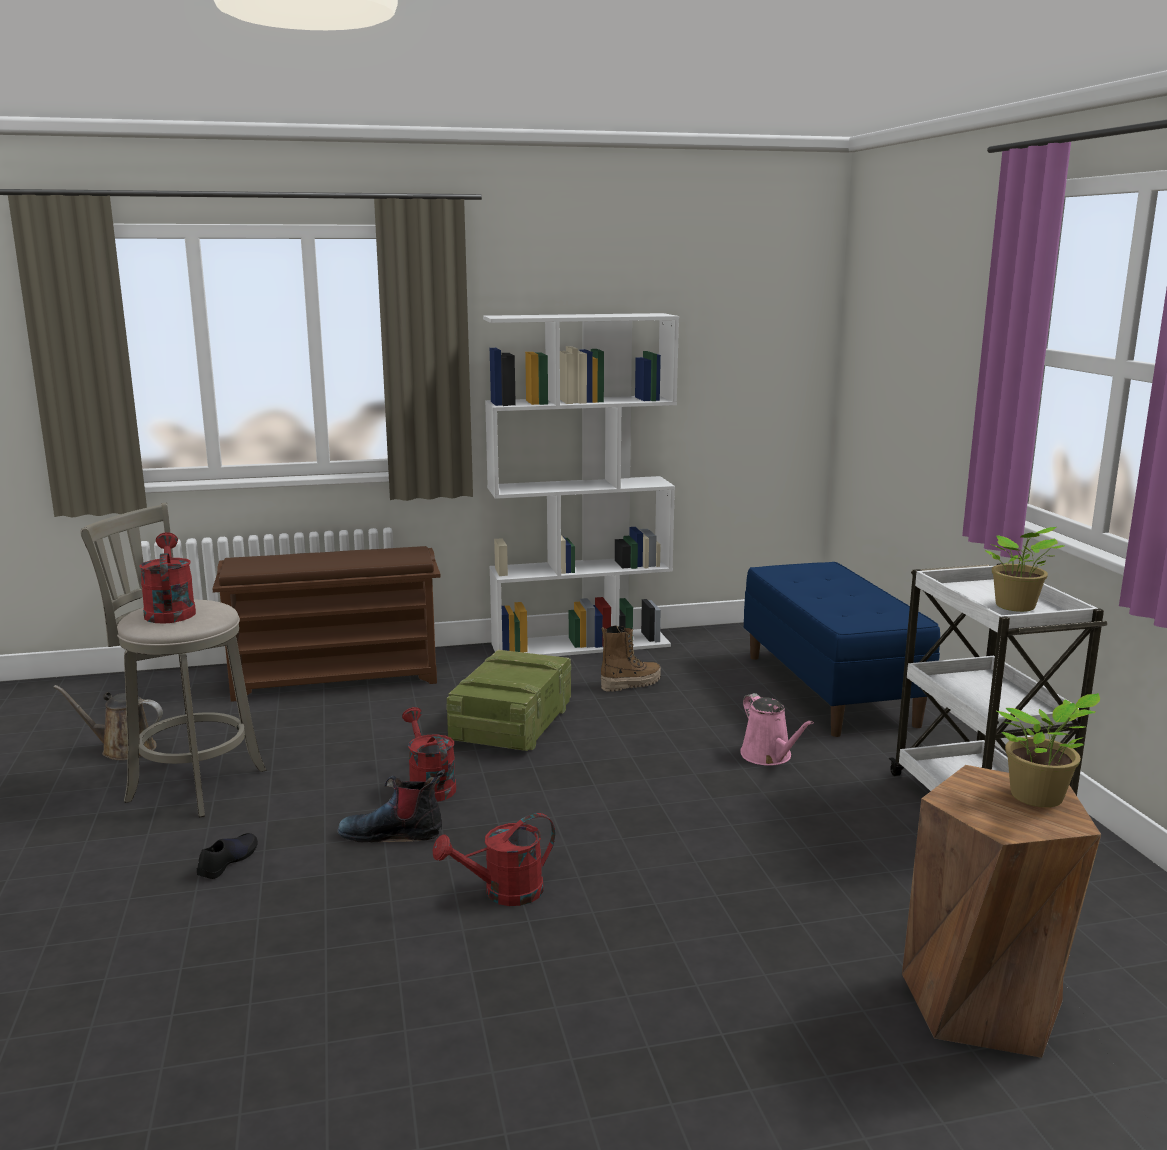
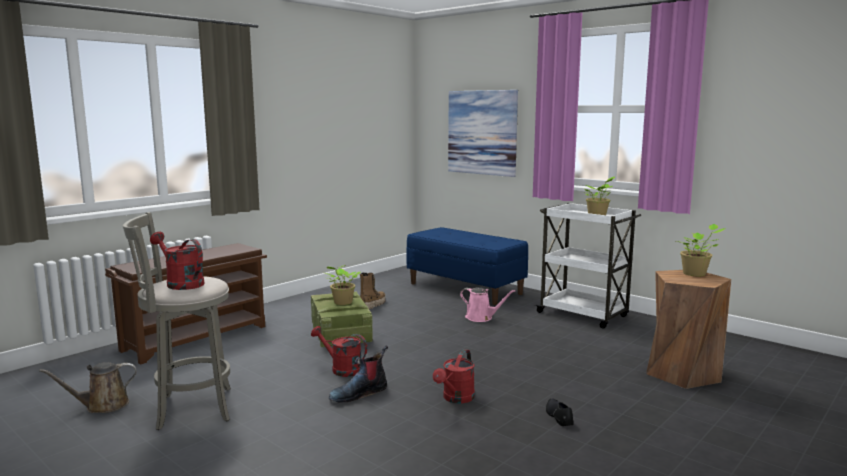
camera: 35 degrees left, 5 degrees down
black shoe [197,833,258,879] -> black shoe moved to [546,398,574,426]
white bookcase [483,313,679,656] -> none
none -> potted plant [325,265,361,305]
none -> picture [448,90,518,177]

